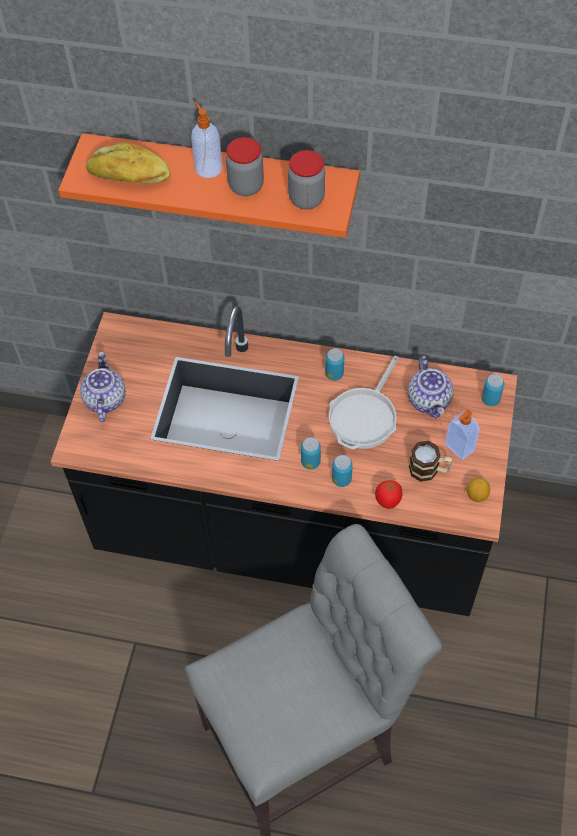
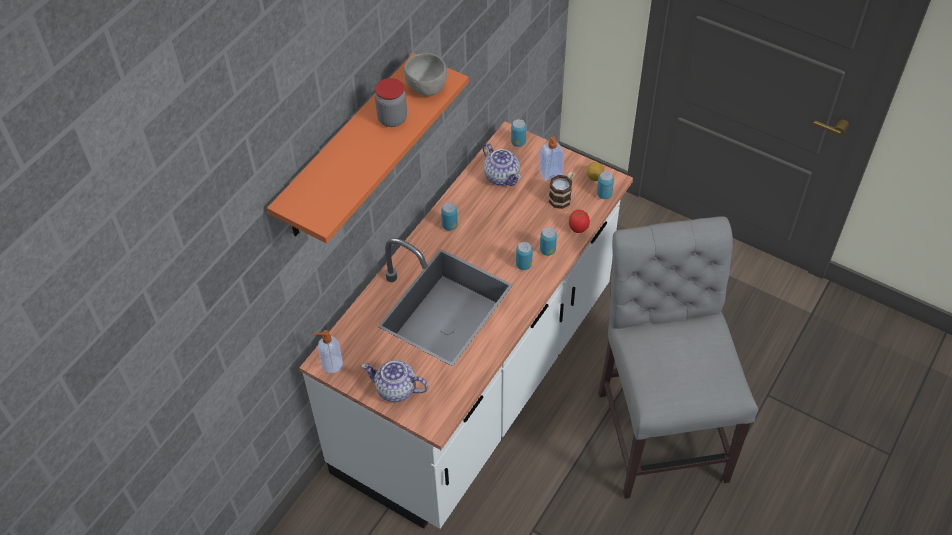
camera: 70 degrees left, 5 degrees down
black counter [51,306,517,616] -> white counter [299,121,633,529]
bread [86,142,170,183] -> none
soap dispenser [191,101,222,178] -> soap dispenser moved to [313,330,343,373]
jar [288,150,325,209] -> grey bowl [404,53,447,96]
frying pan [329,356,399,449] -> none
teapot [408,355,453,418] -> teapot turned 45 degrees clockwise [483,143,521,186]
none -> can [597,171,614,199]

